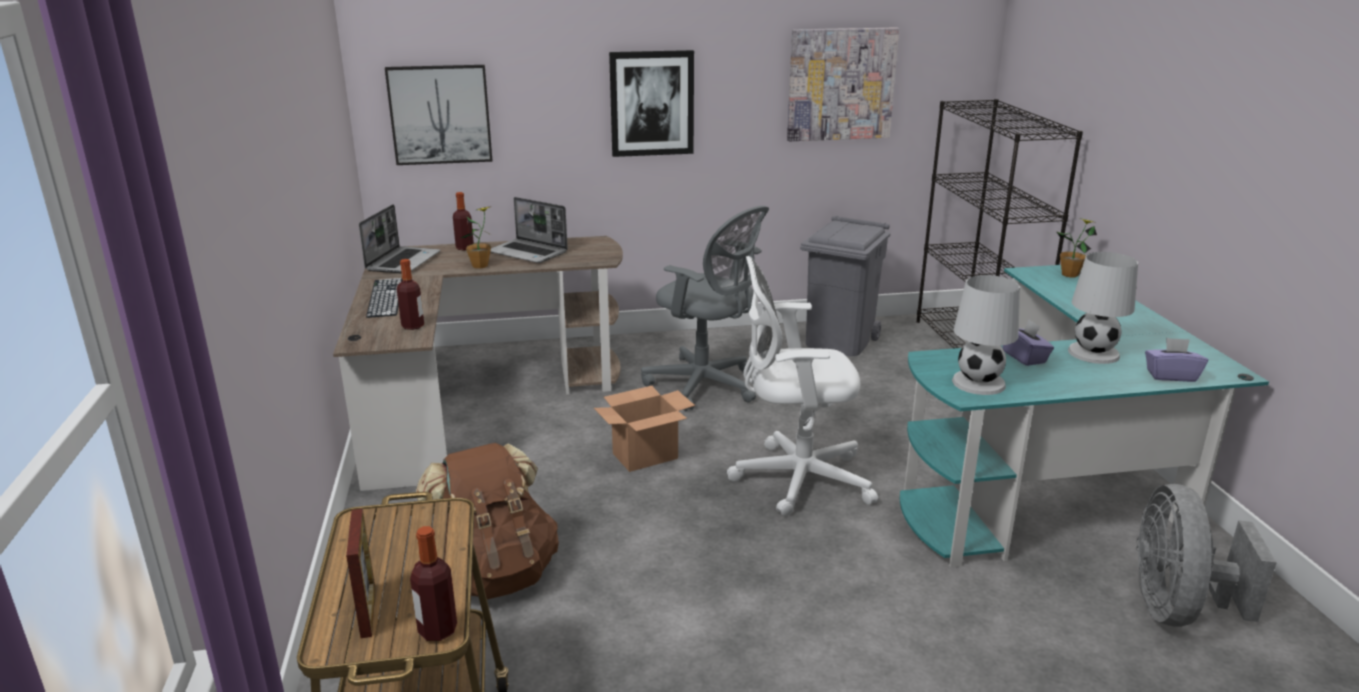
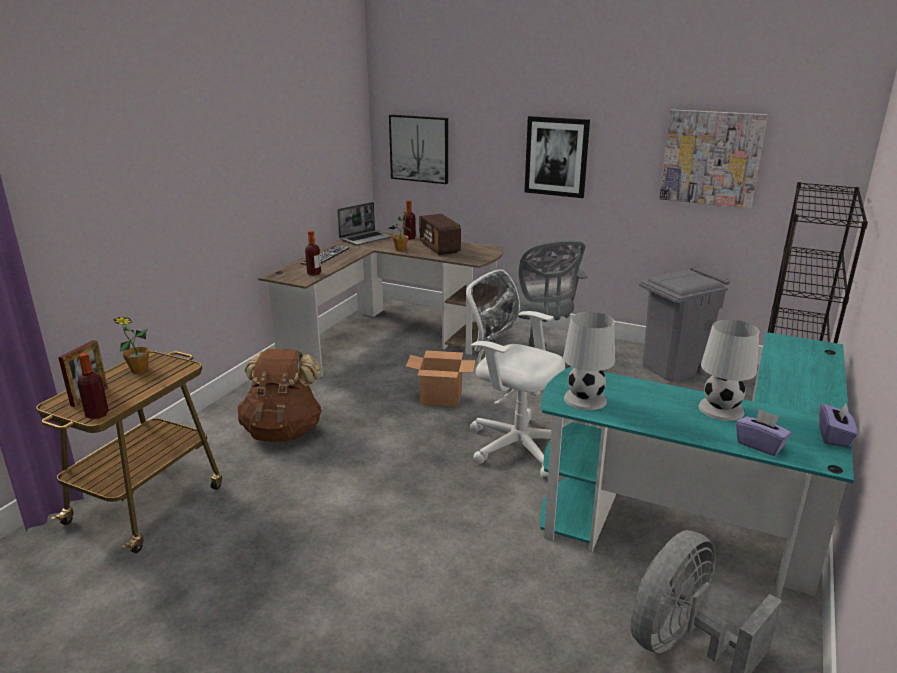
camera: 35 degrees right, 0 degrees up
laptop [490,197,568,263] -> radio [419,214,461,255]
purple tissue box [1002,319,1054,366] -> purple tissue box moved to [819,402,858,447]
potted plant [1057,218,1097,277] -> potted plant moved to [113,317,149,373]

